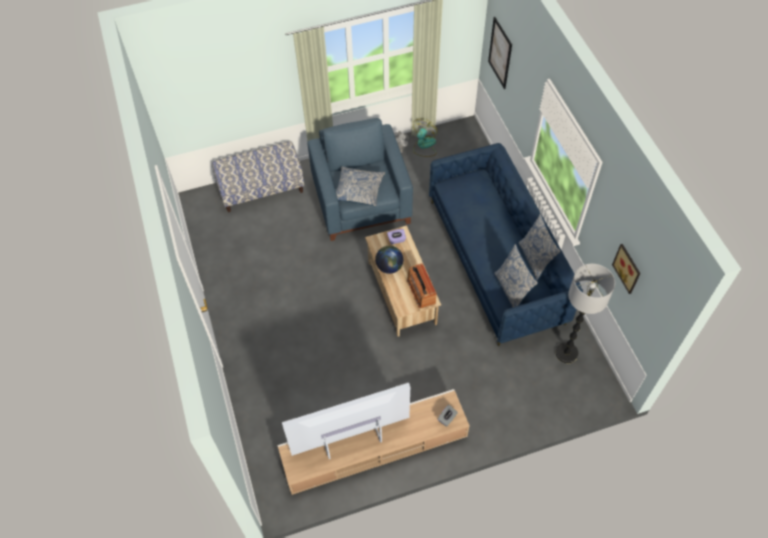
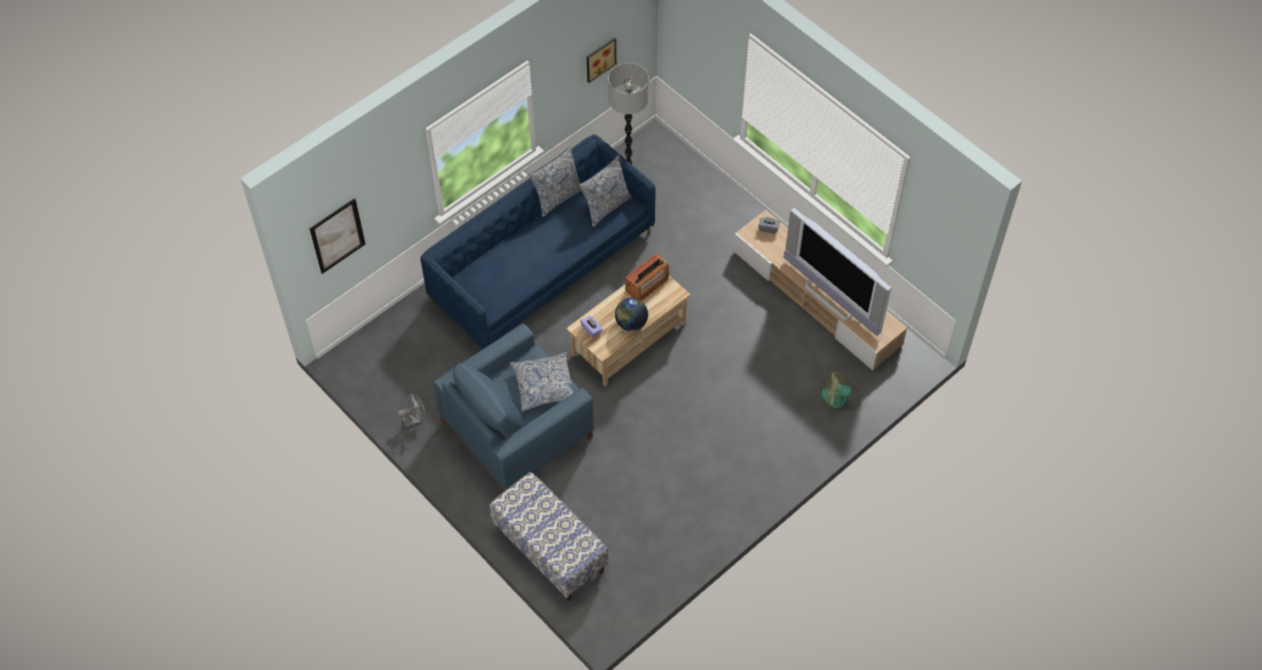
camera: 115 degrees left, 0 degrees up
fan [413,118,437,157] -> fan moved to [822,370,860,410]

